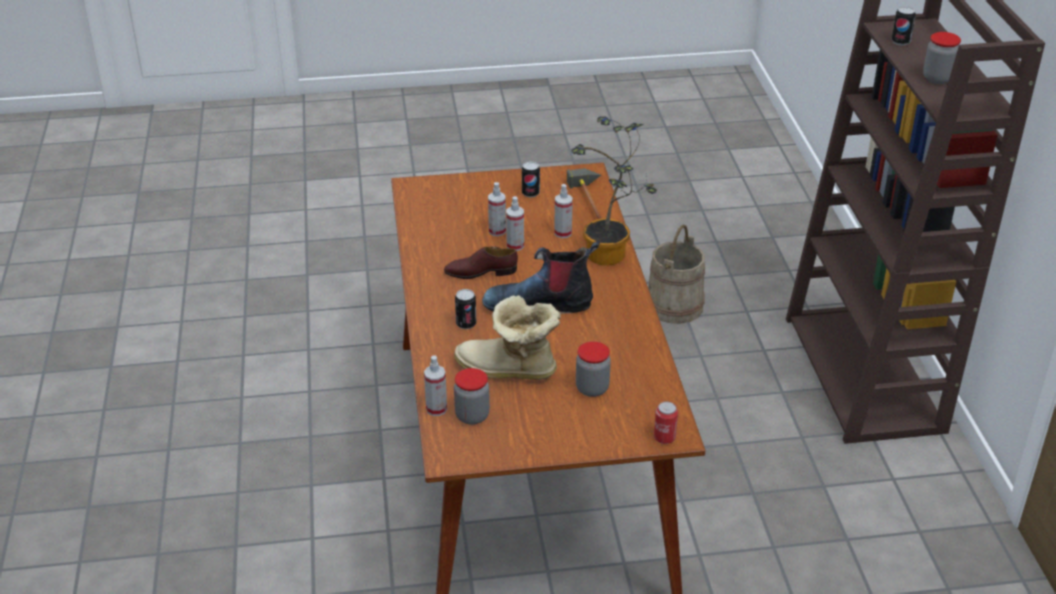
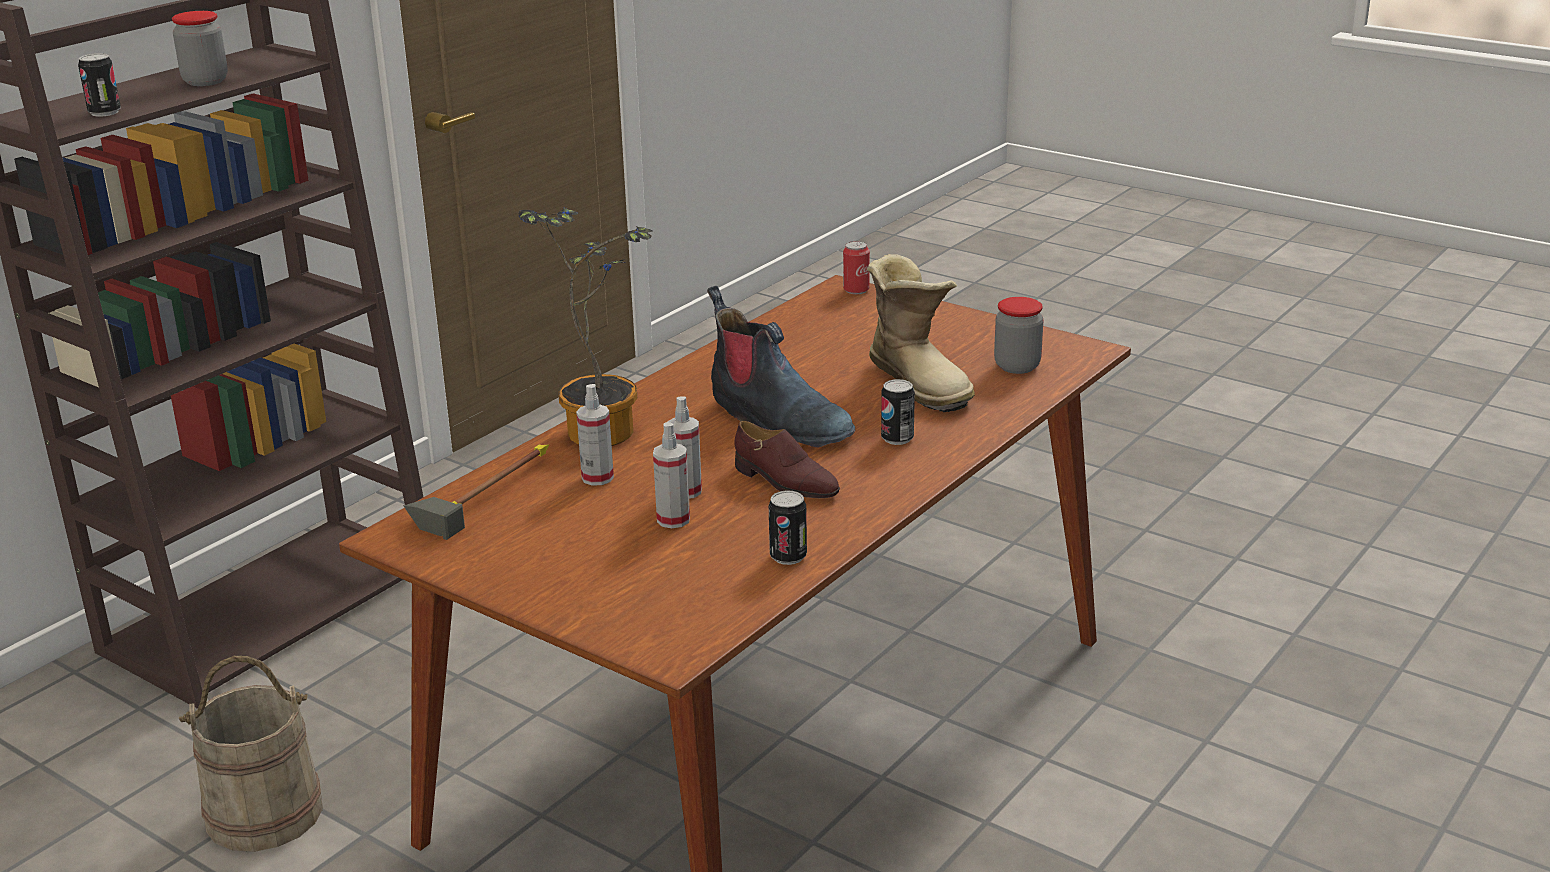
camera: 135 degrees left, 10 degrees down
spray bottle [424,356,447,416] -> none
can [522,161,540,197] -> can moved to [769,490,807,565]
jar [576,342,611,397] -> none

